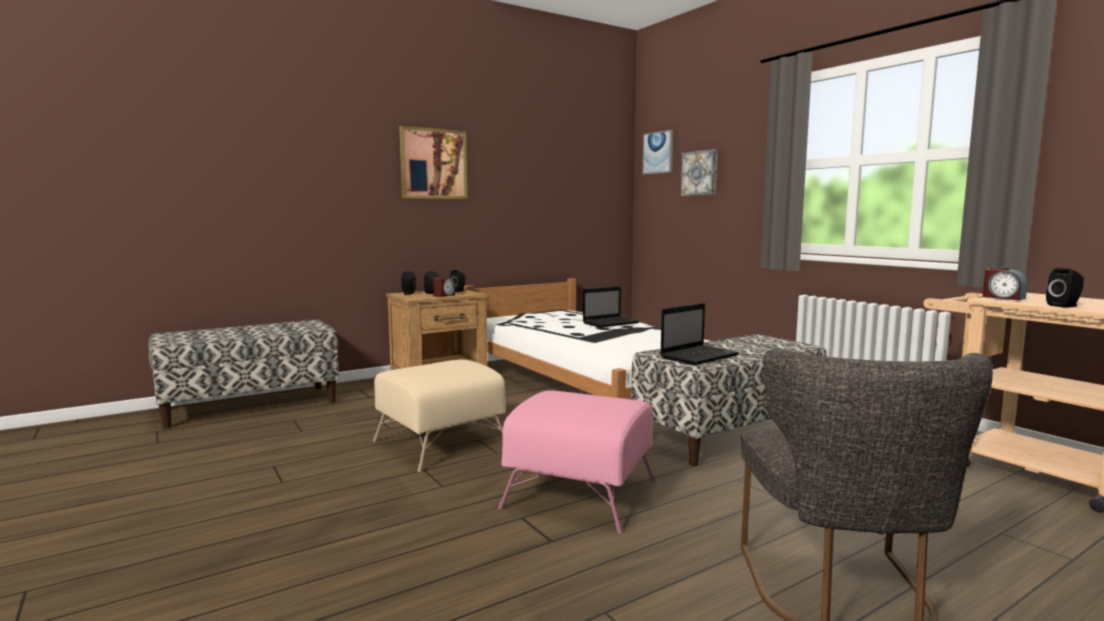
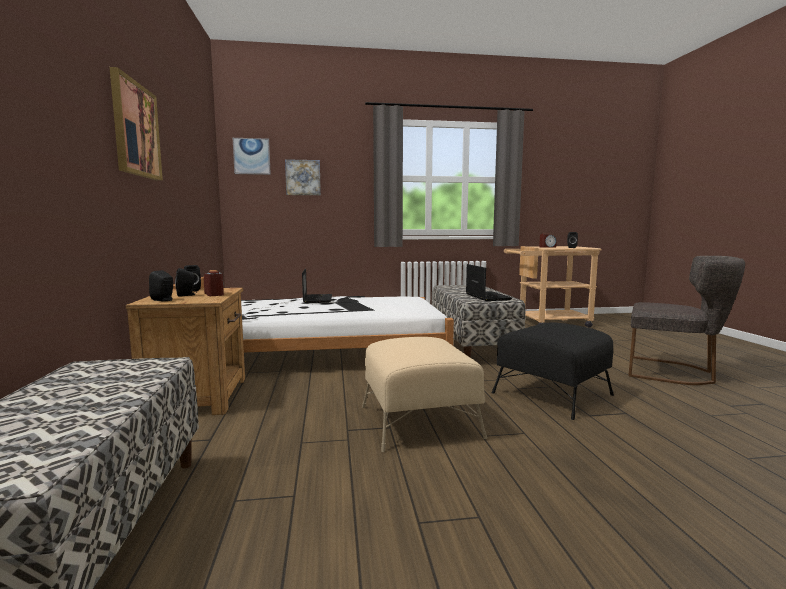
camera: 65 degrees left, 0 degrees up
pink ottoman [498,390,655,534] -> black ottoman [492,322,614,420]

